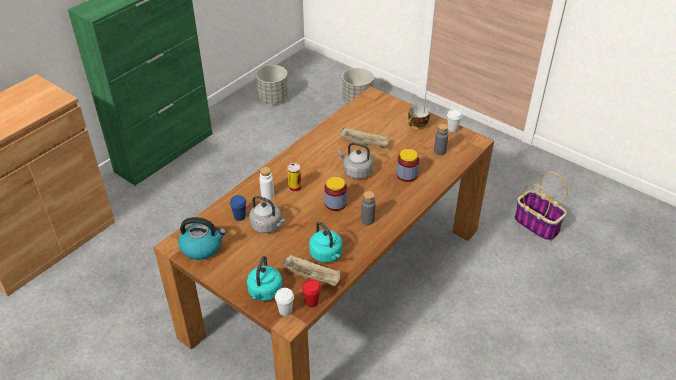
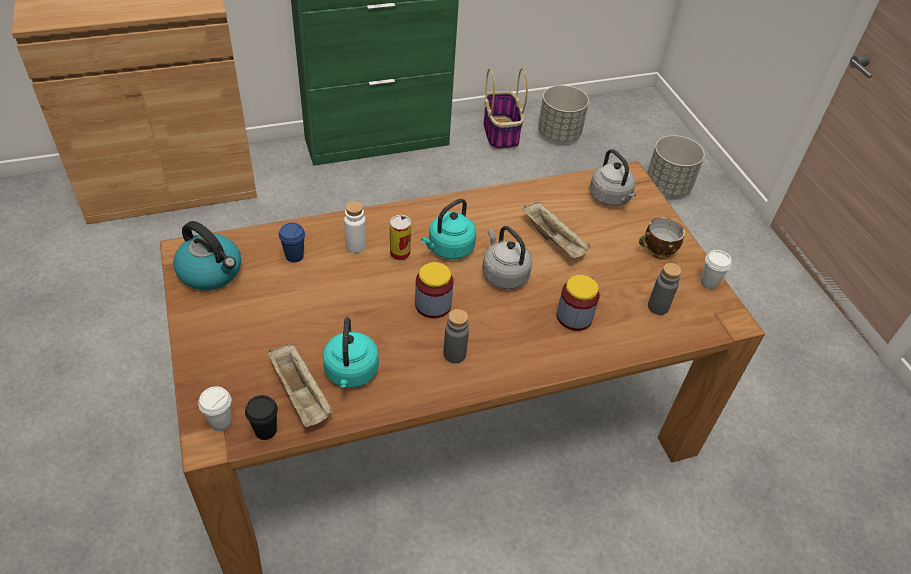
camera: 30 degrees right, 5 degrees up
turquoise kettle [247,256,282,301] -> turquoise kettle moved to [421,198,476,259]
grey kettle [249,196,286,233] -> grey kettle moved to [590,149,636,206]
red cup [302,279,321,307] -> black cup [245,395,278,440]
basket [514,172,568,241] -> basket moved to [483,68,528,150]

